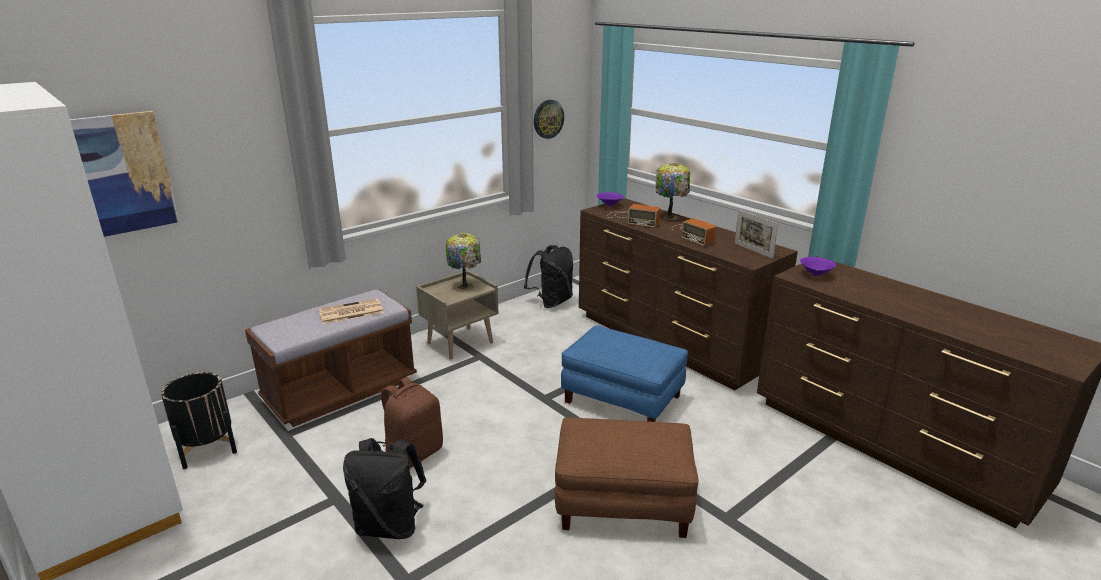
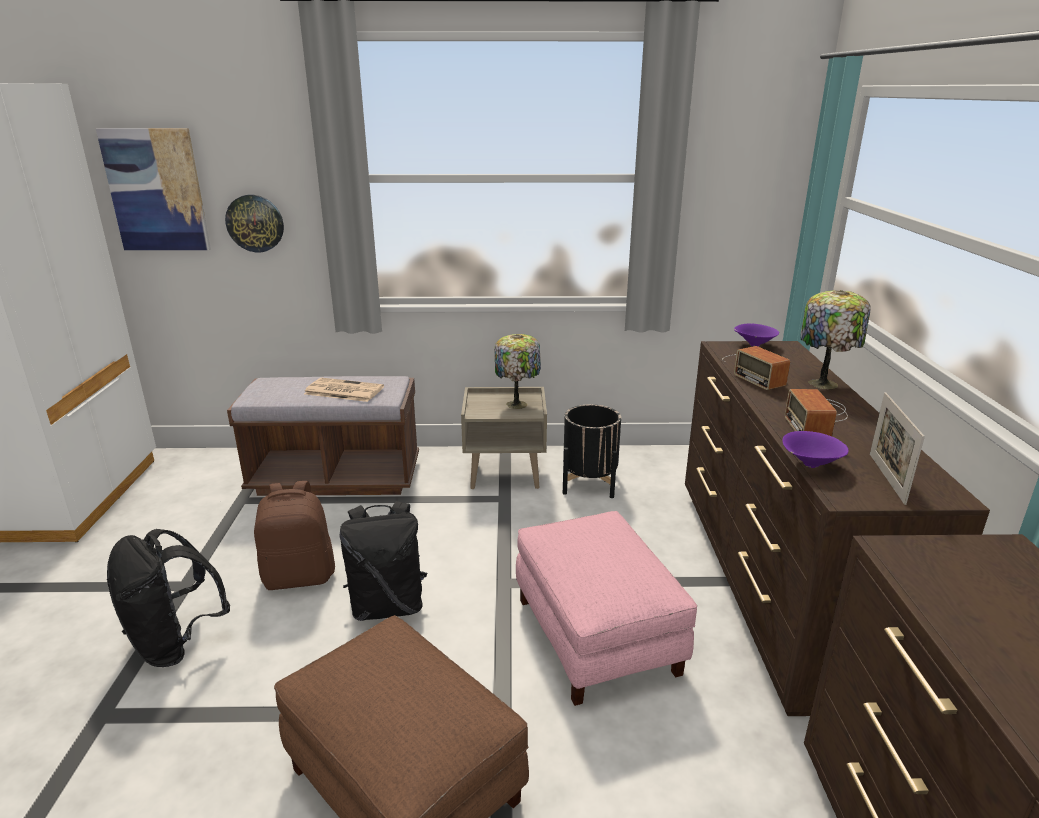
camera: 40 degrees right, 0 degrees up
black planter [161,372,237,469] -> black planter moved to [563,404,621,498]
black backpack [524,245,573,308] -> black backpack moved to [339,501,427,621]
wall clock [534,100,564,139] -> wall clock moved to [225,195,284,252]
blue ottoman [561,325,688,422] -> pink ottoman [516,511,697,706]
purple bowl [800,257,837,276] -> purple bowl moved to [782,431,849,468]

